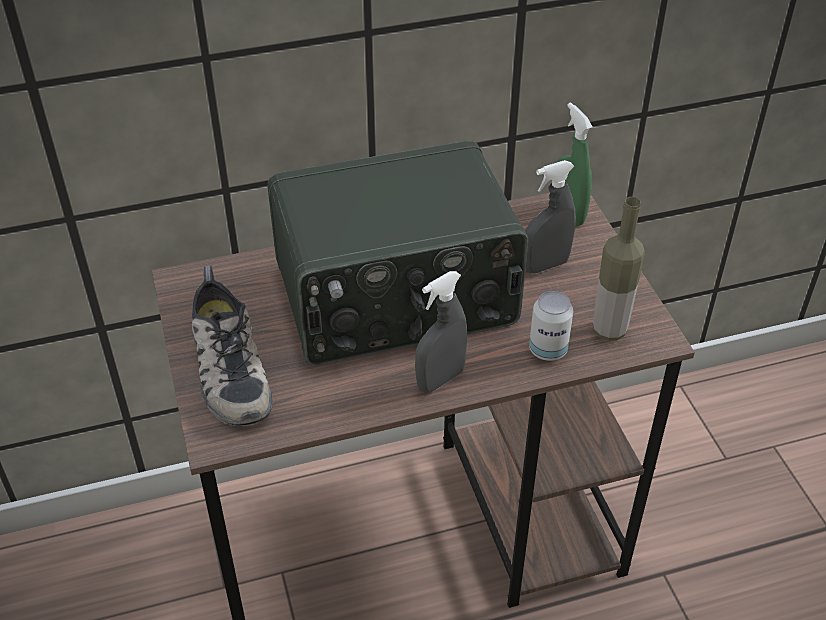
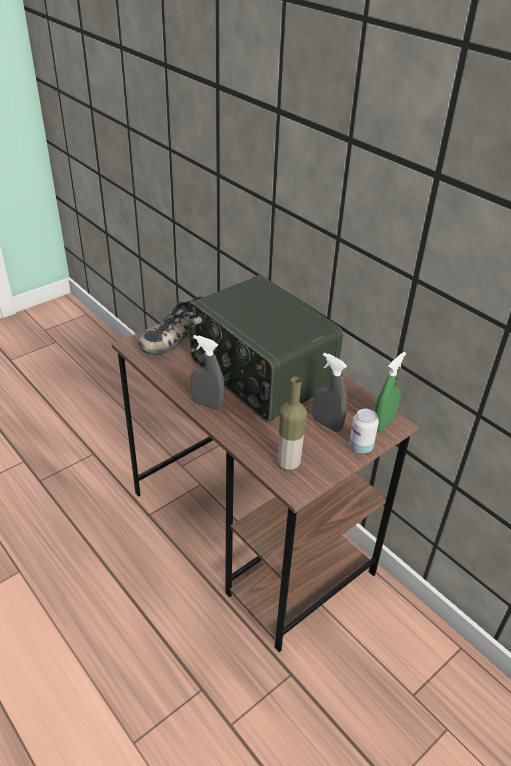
camera: 65 degrees right, 5 degrees down
can [529,291,573,361] -> can moved to [349,409,379,453]

